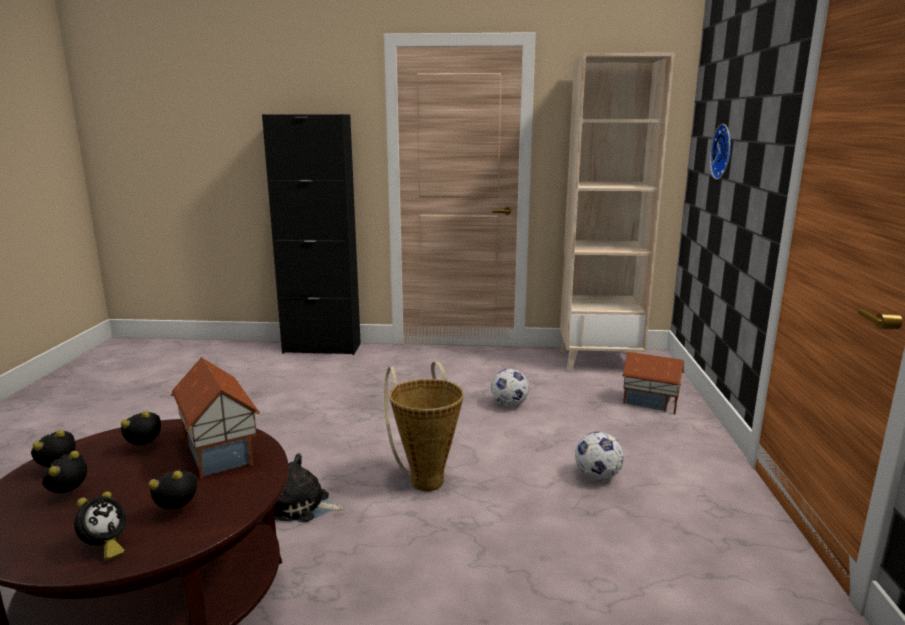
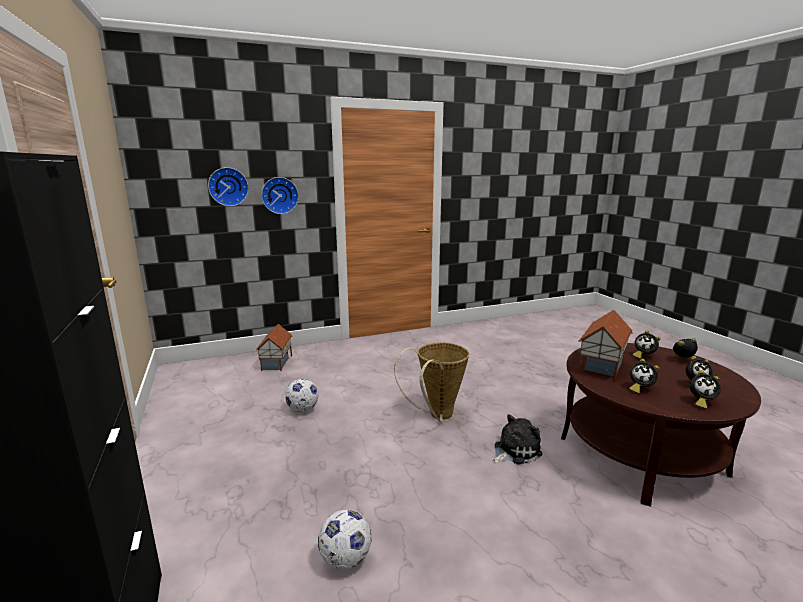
camera: 115 degrees left, 0 degrees up
plush toy [275,453,345,523] -> plush toy turned 105 degrees counterclockwise [493,414,543,465]
beige bookcase [560,53,675,372] -> none
football [575,432,624,481] -> football moved to [318,510,371,569]
none -> wall clock [261,177,299,214]

